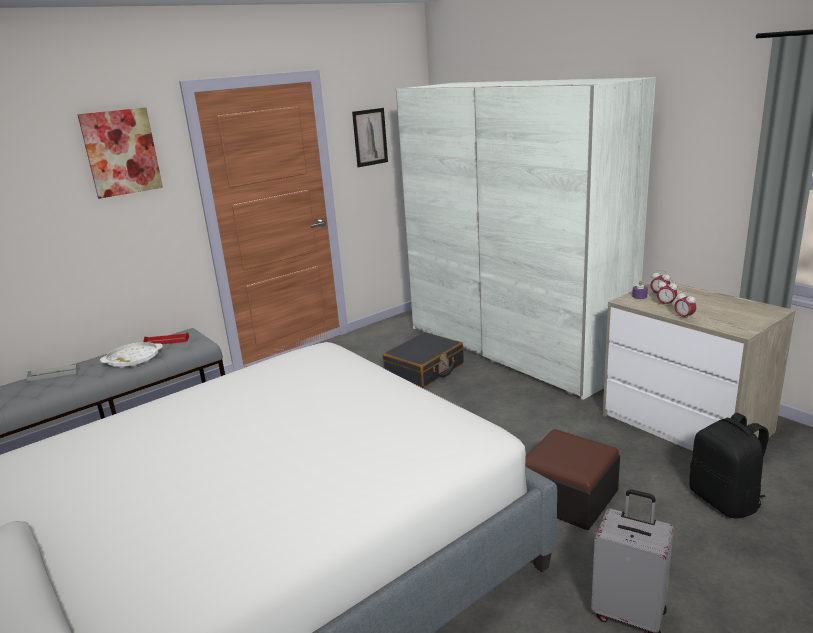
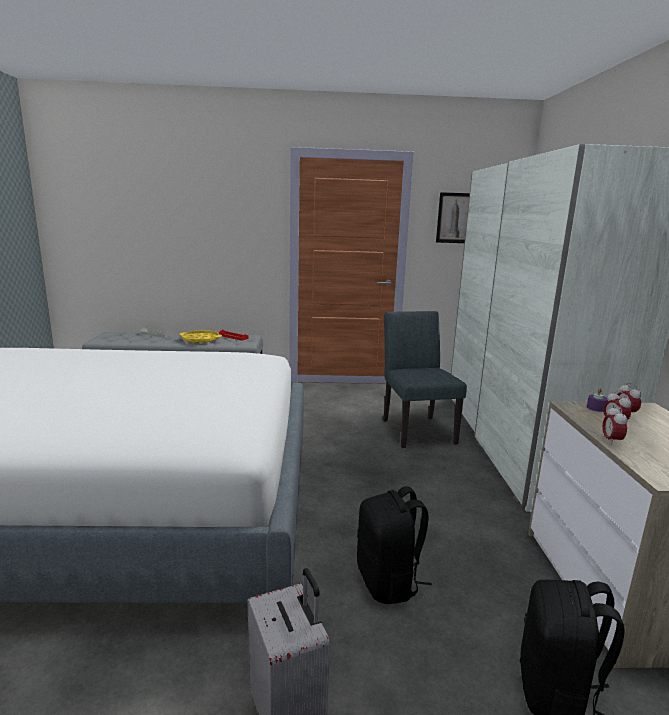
camera: 35 degrees right, 5 degrees down
picture [77,108,163,199] -> none
white tray [100,342,163,368] -> yellow tray [179,330,222,344]
black suitcase [383,332,464,387] -> grey chair [383,311,467,448]
ottoman [525,429,620,530] -> black backpack [357,486,432,604]

